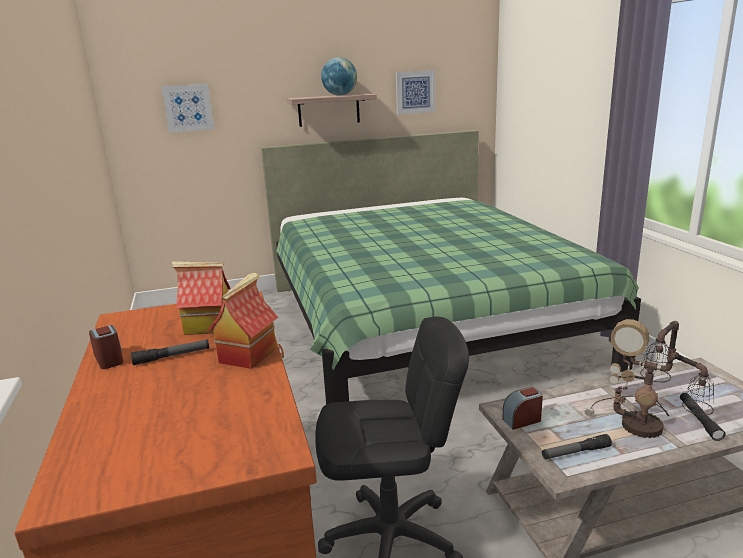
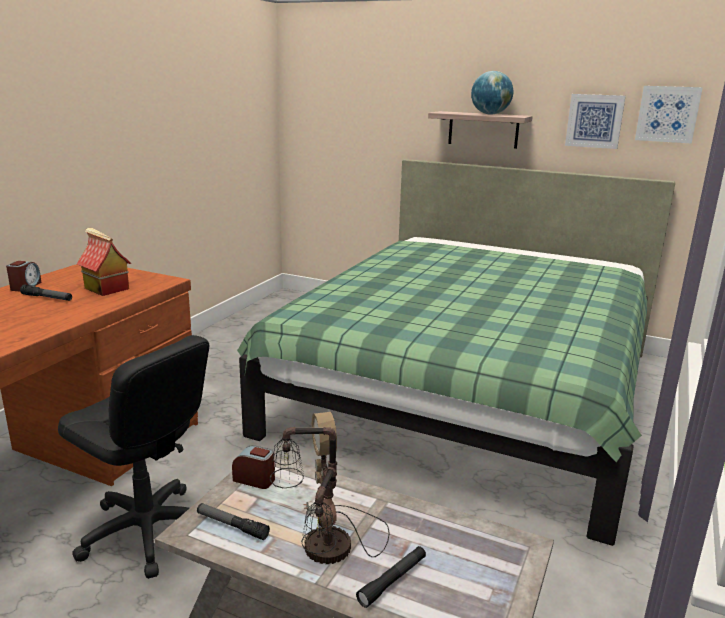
camera: 40 degrees right, 0 degrees up
picture [162,84,214,133] -> picture moved to [635,86,703,144]
toy house [208,273,278,369] -> none

